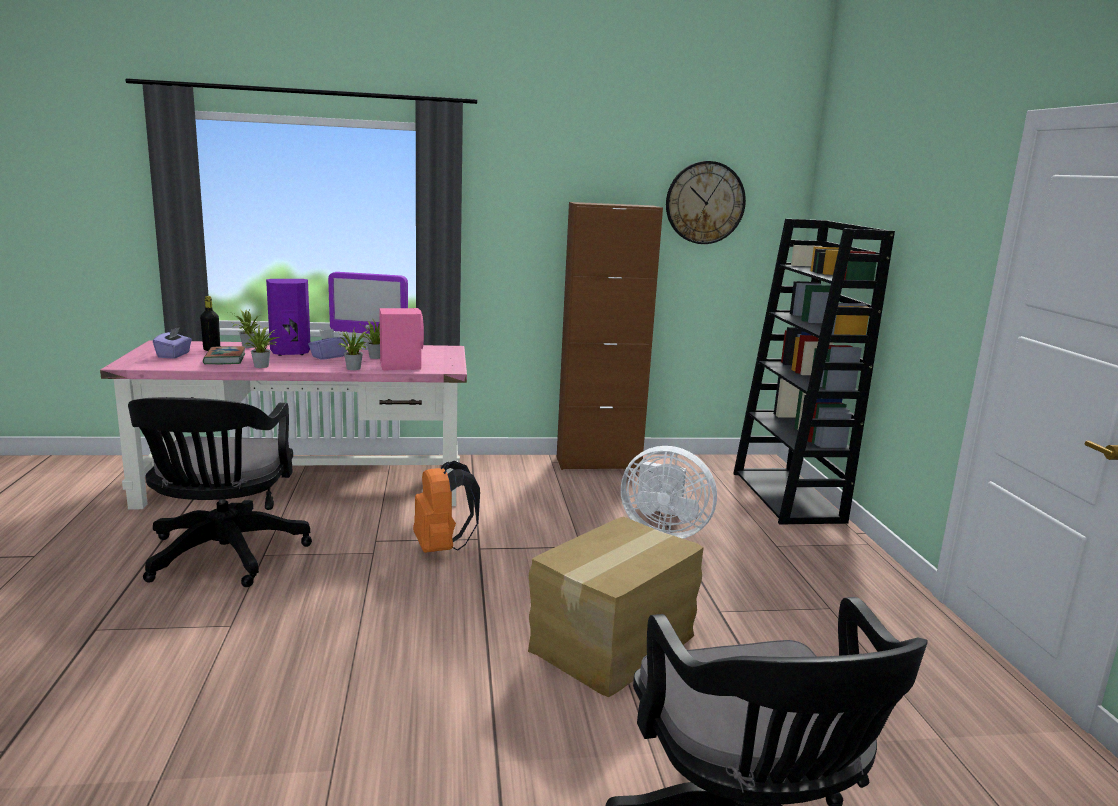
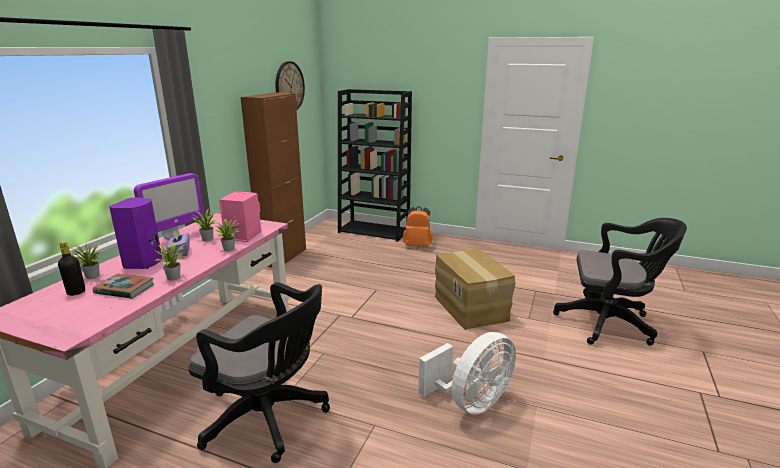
camera: 60 degrees left, 5 degrees up
purple tissue box [153,327,192,359] -> none
orange backpack [413,461,480,553] -> orange backpack moved to [403,206,433,247]
white fan [621,446,717,539] -> white fan moved to [418,332,516,415]

